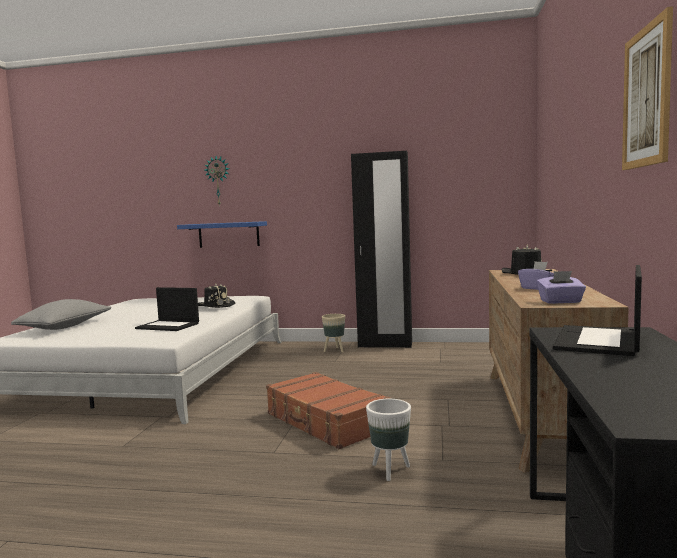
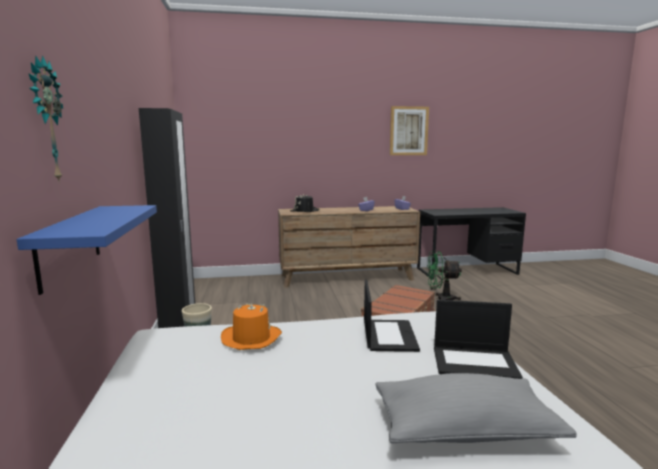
camera: 110 degrees left, 5 degrees up
black hat [198,284,235,308] -> orange hat [221,303,282,350]
white planter [366,399,411,481] -> green fan [427,251,462,300]
laptop [553,265,642,356] -> laptop moved to [434,300,523,379]

